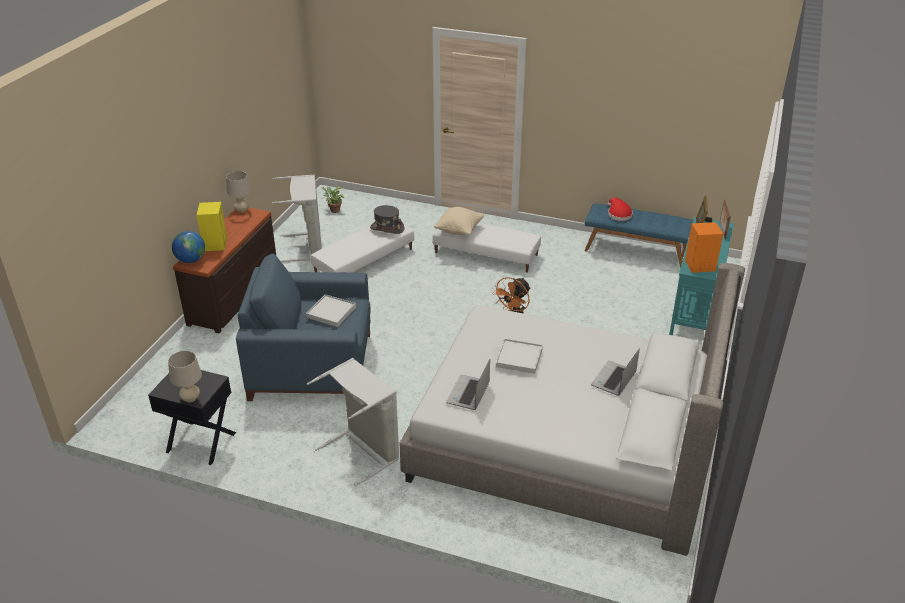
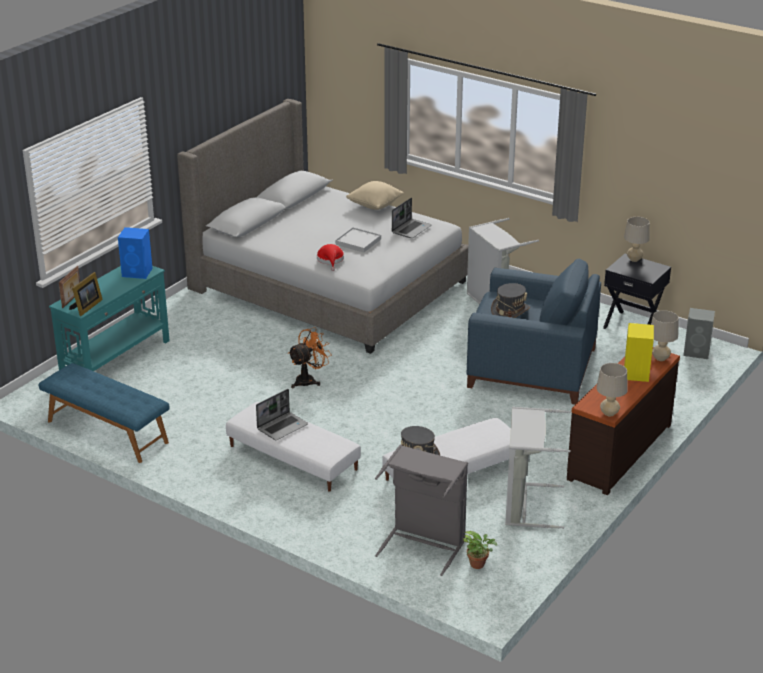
camera: 165 degrees left, 5 degrees down
globe [172,231,205,263] -> beige table lamp [651,310,678,361]
white tray [306,294,356,327] -> grey hat [491,283,530,318]
beige pillow [434,207,484,235] -> beige pillow moved to [346,181,404,210]
laptop [591,348,640,396] -> laptop moved to [256,389,308,440]
red hat [607,197,633,221] -> red hat moved to [317,244,344,271]
orange speaker [685,222,723,273] -> blue speaker [118,227,153,279]
none -> grey laundry basket [375,445,468,576]
none -> grey speaker [683,308,715,359]

